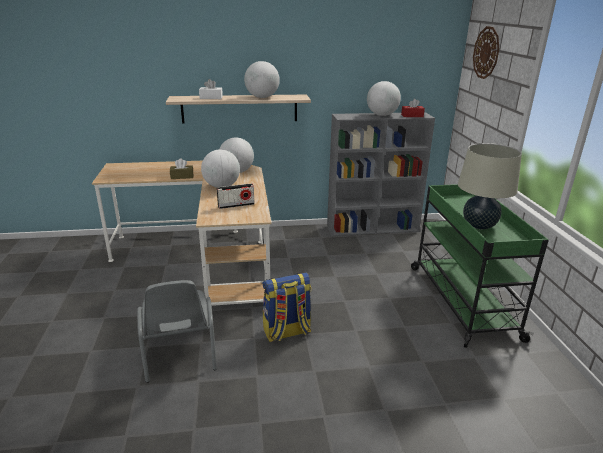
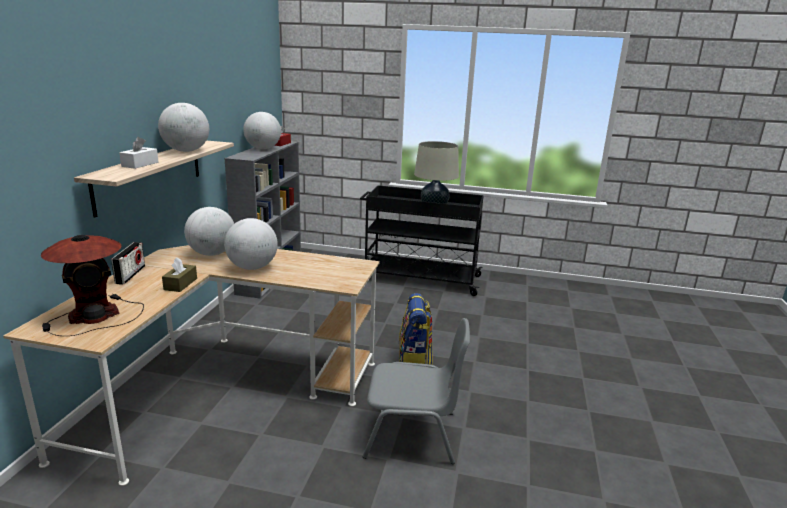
camera: 70 degrees left, 5 degrees down
radio [217,183,254,209] -> radio moved to [111,242,145,284]
green cart [411,184,549,348] -> black cart [360,185,484,296]
wall clock [473,26,499,79] -> none
none -> table lamp [41,235,144,336]

